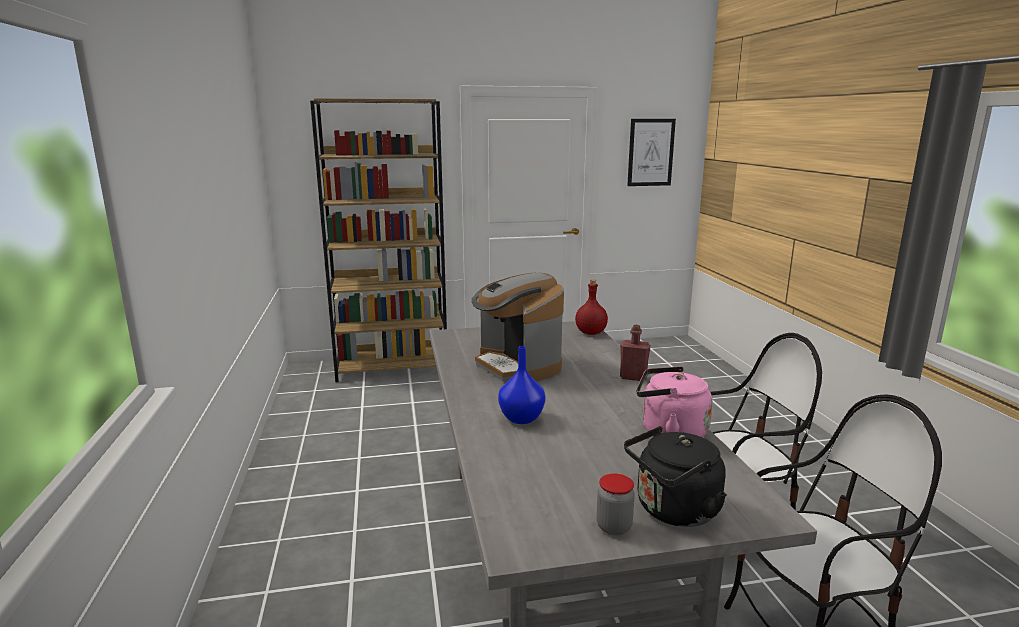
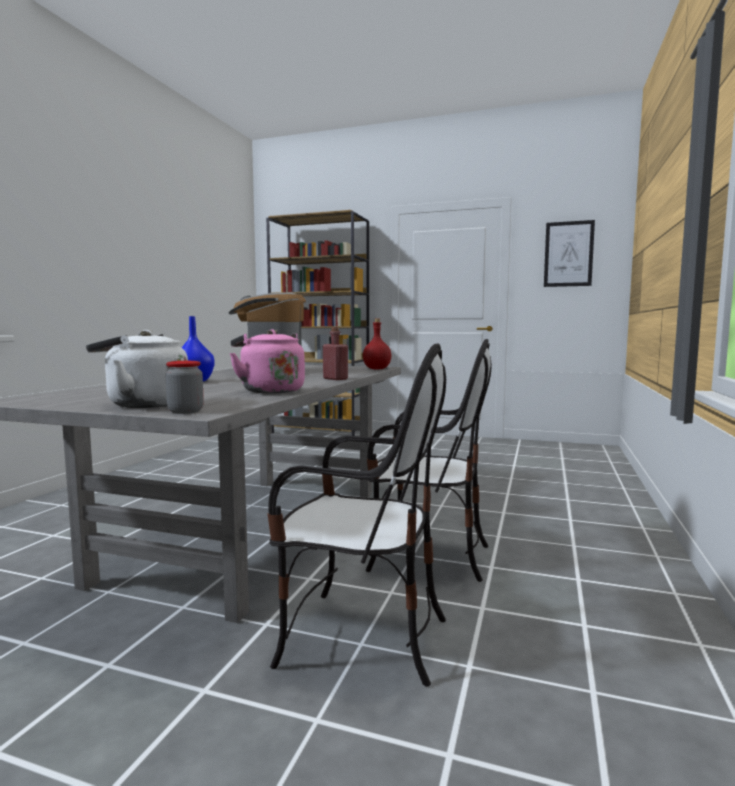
camera: 30 degrees right, 10 degrees down
jar [596,474,635,535] -> jar moved to [165,361,204,414]
black kettle [624,426,727,527] -> white kettle [86,330,188,408]

